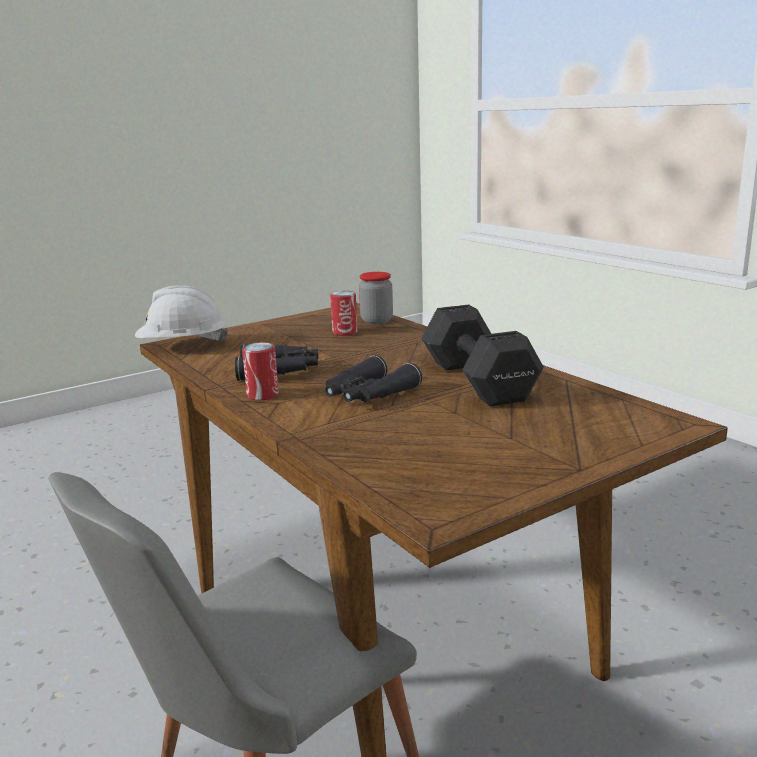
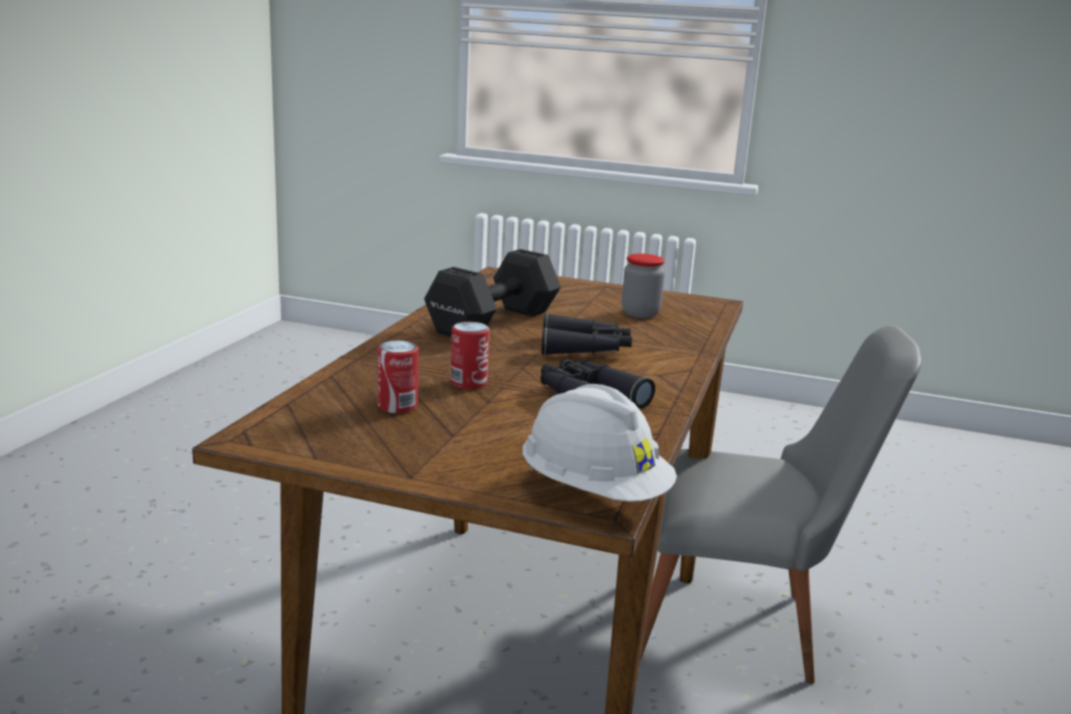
camera: 130 degrees left, 0 degrees up
can [242,342,279,400] -> can moved to [450,322,490,389]
jar [359,272,393,324] -> jar moved to [622,254,665,318]

